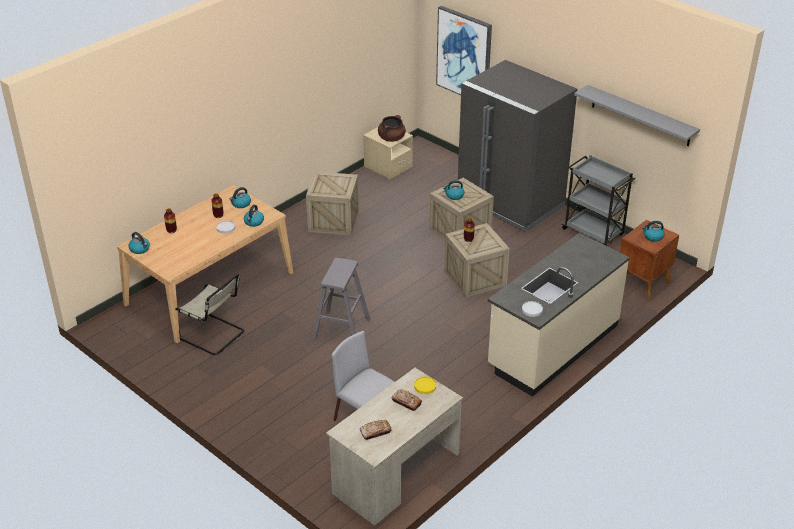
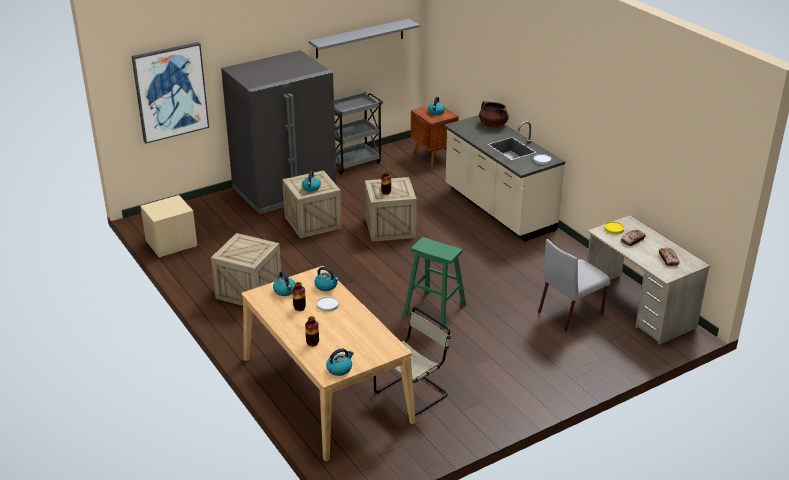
camera: 75 degrees left, 5 degrees down
grey stool [312,258,371,340] -> green stool [403,237,466,330]
brown cooking pot [378,115,406,142] -> brown cooking pot moved to [479,101,509,127]

